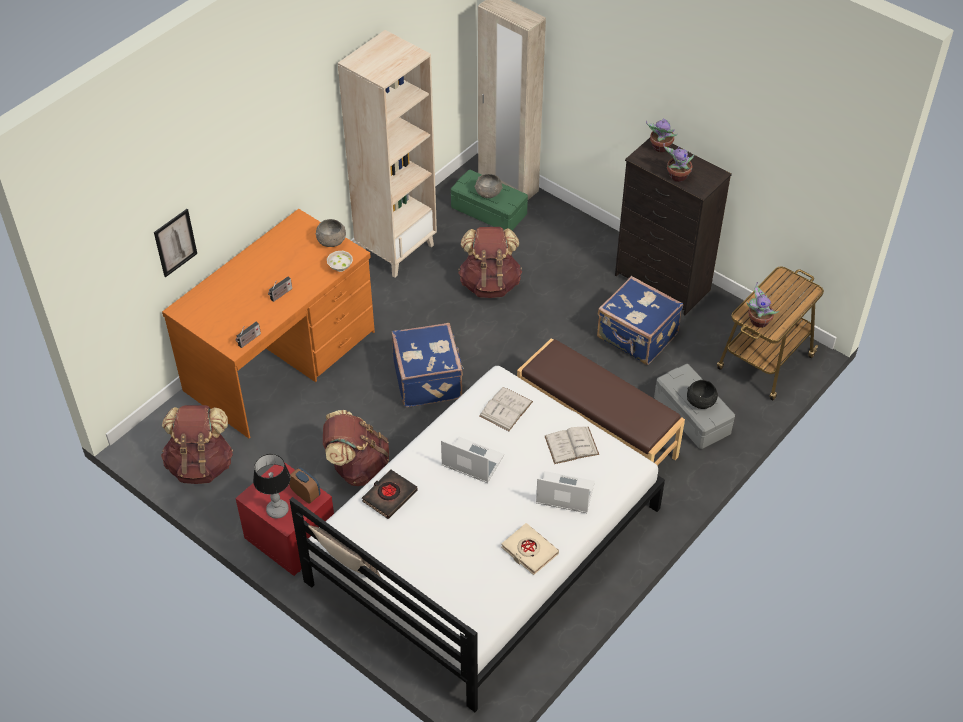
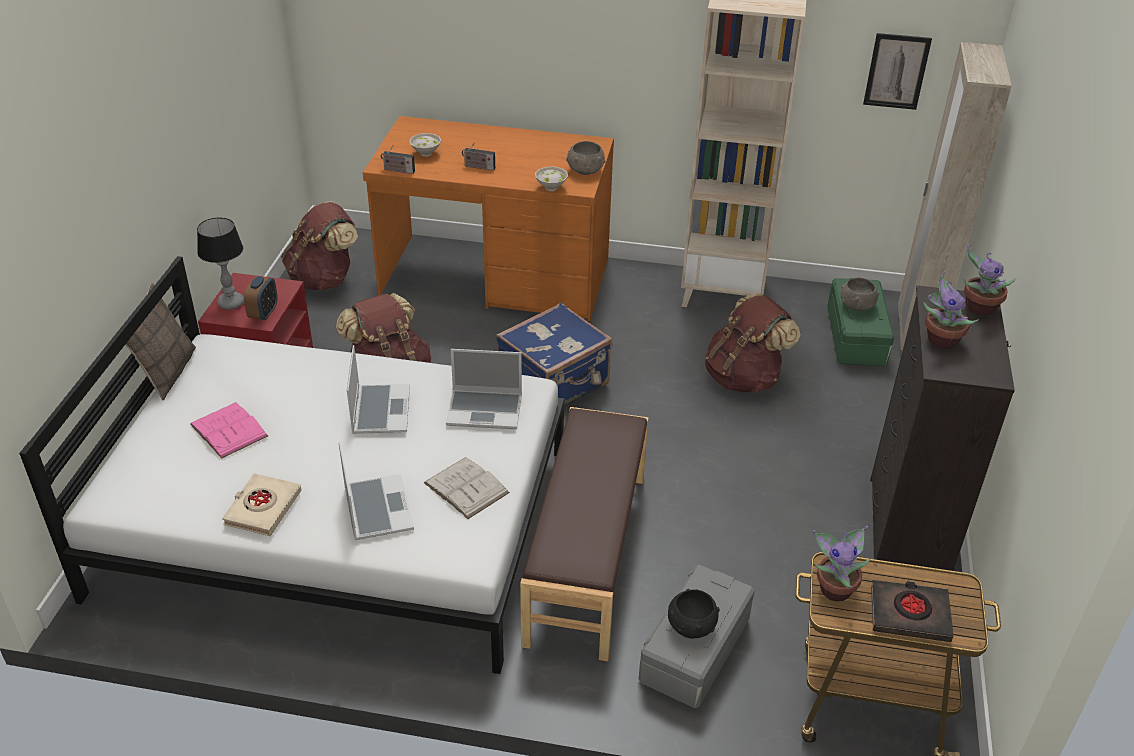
camera: 60 degrees right, 10 degrees down
picture [154,209,197,277] -> picture moved to [863,33,932,110]
black book [362,469,418,519] -> black book moved to [871,580,954,642]
white book [479,387,533,431] -> laptop [446,349,522,429]
blue suitcase [597,276,683,365] -> none
none -> pink book [190,402,268,459]
none -> white bowl [409,133,441,157]

